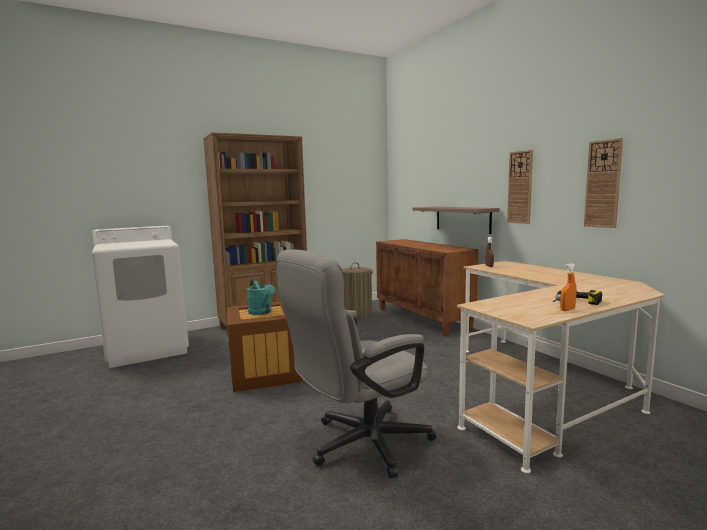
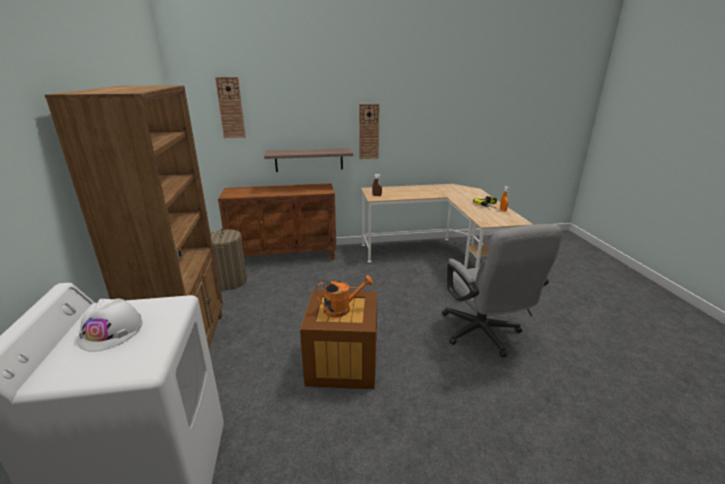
camera: 70 degrees left, 15 degrees up
turquoise watering can [247,279,275,315] -> orange watering can [316,275,373,317]
wall clock [584,138,623,228] -> wall clock moved to [215,77,246,138]
none -> white hard hat [77,298,143,352]

